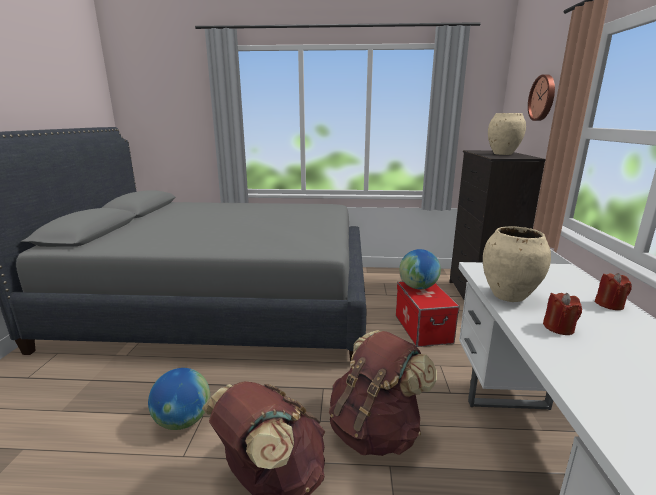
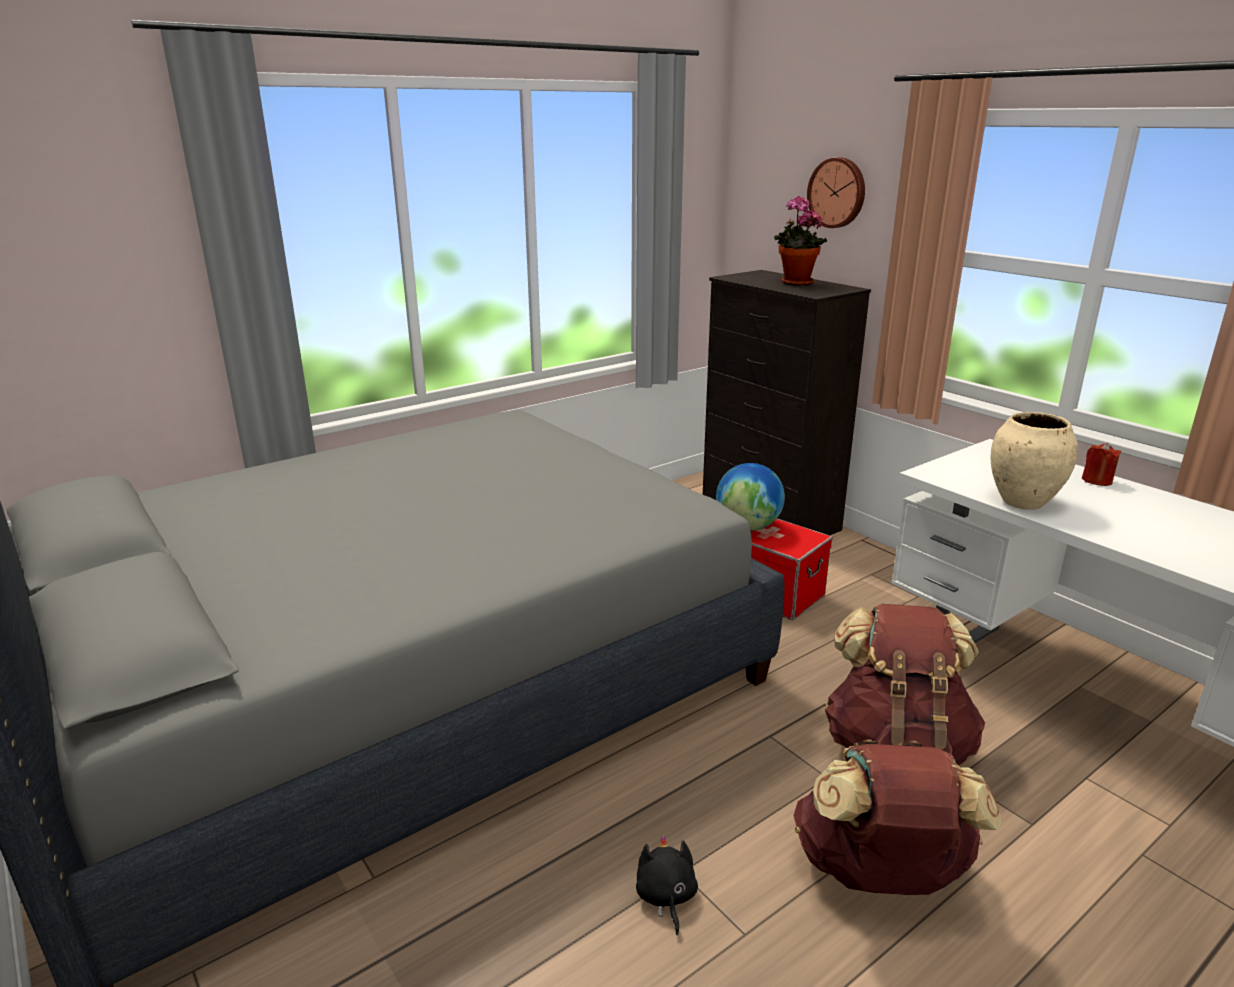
camera: 40 degrees left, 5 degrees up
globe [148,368,210,430] -> black plush toy [636,835,698,936]
beige vase [488,113,526,155] -> potted plant [774,196,827,286]
red candle [543,293,582,335] -> none

